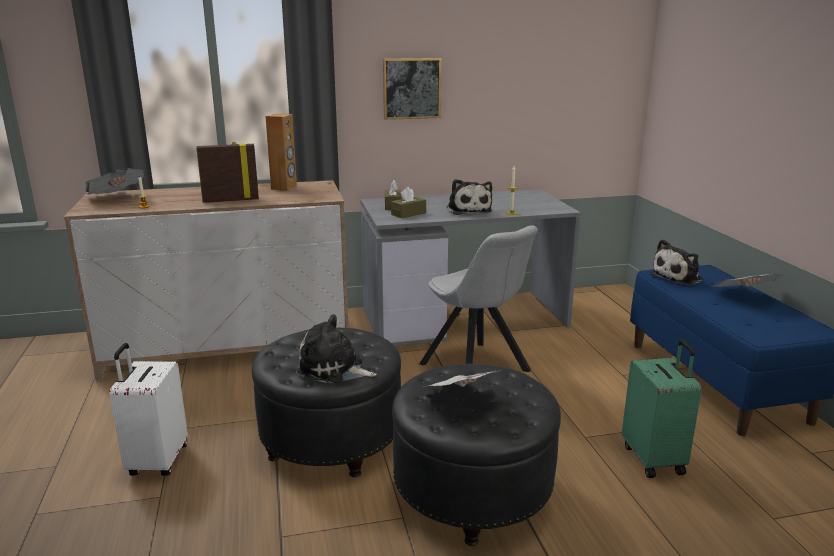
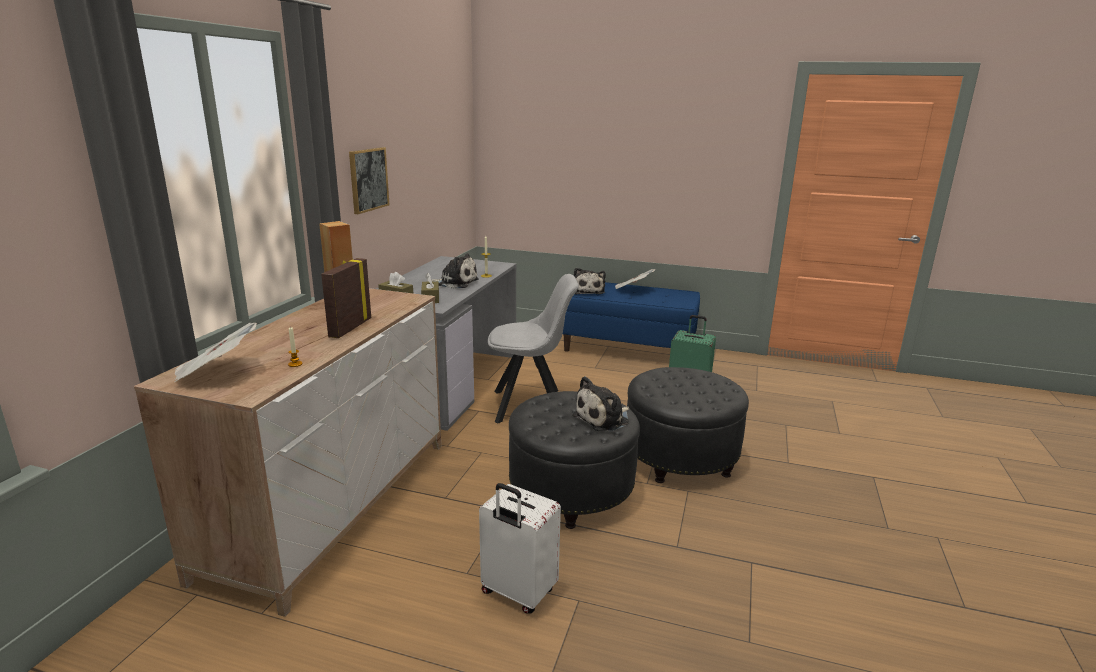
camera: 60 degrees left, 0 degrees up
newspaper [423,370,501,387] -> none

